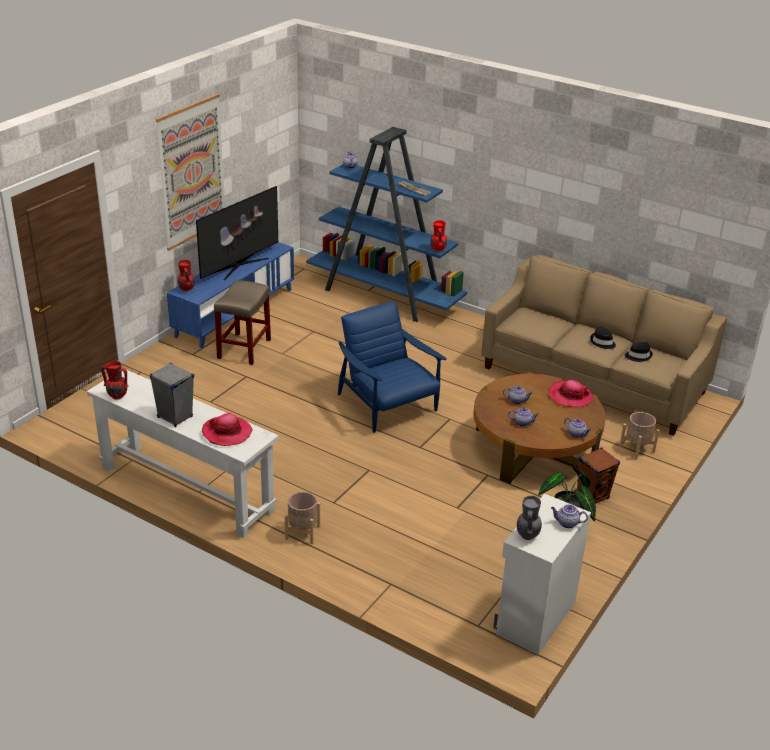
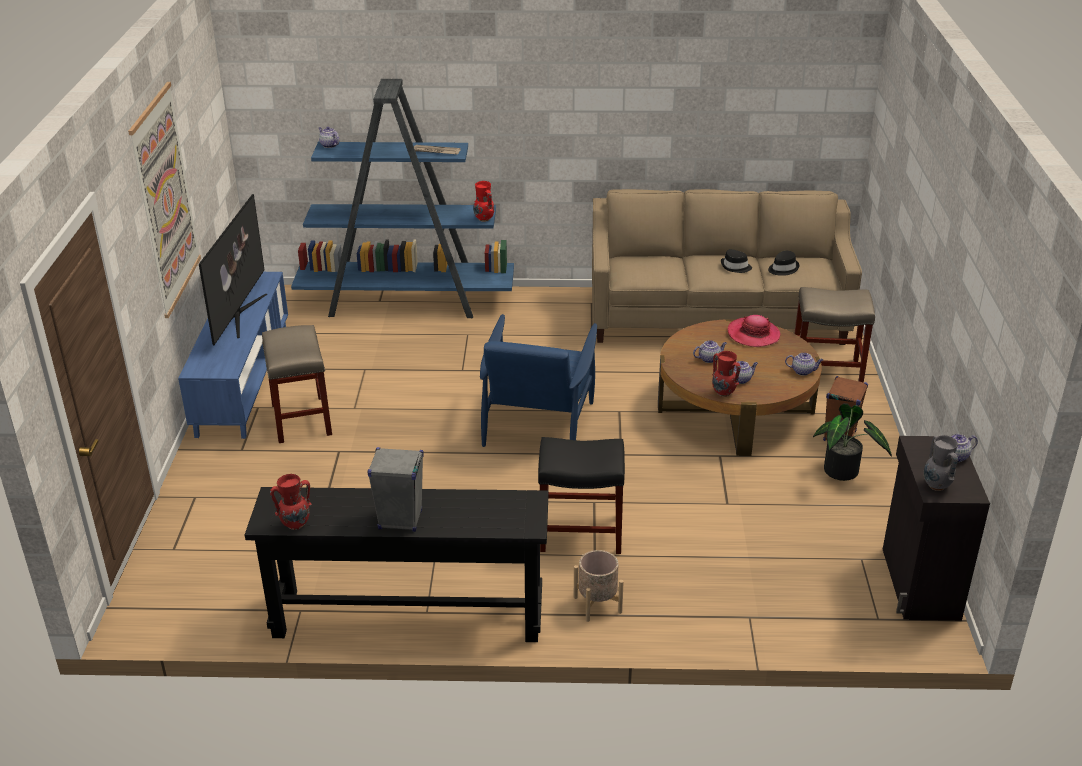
camera: 30 degrees left, 0 degrees up
white console table [87,370,279,538] -> black console table [245,487,549,642]
red vase [178,260,195,292] -> red vase moved to [712,351,741,397]
hat [202,413,253,446] -> none
blue armchair [338,301,447,433] -> blue armchair turned 105 degrees counterclockwise [480,314,597,447]
white cabinet [493,494,591,655] -> black cabinet [883,436,990,621]
beige planter [619,412,659,460] -> beige stool [794,287,875,383]
none -> black stool [538,437,625,554]

